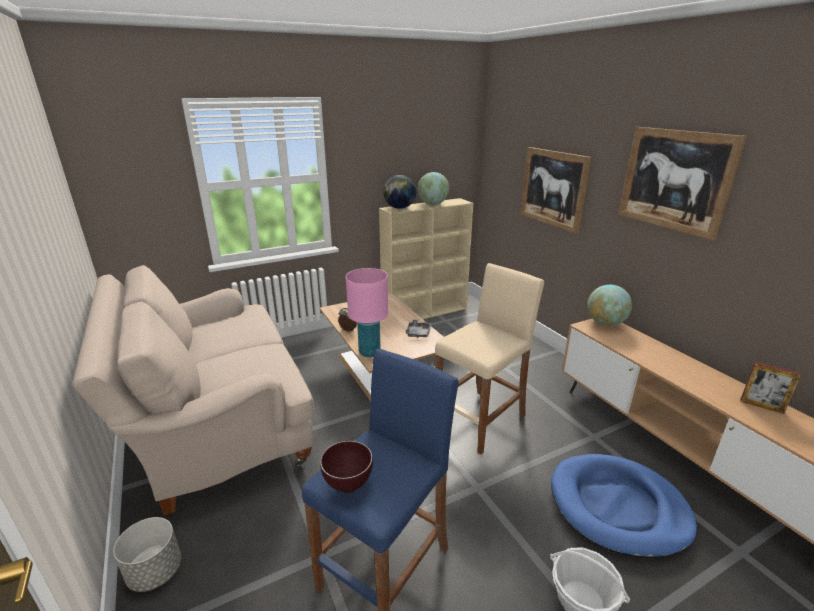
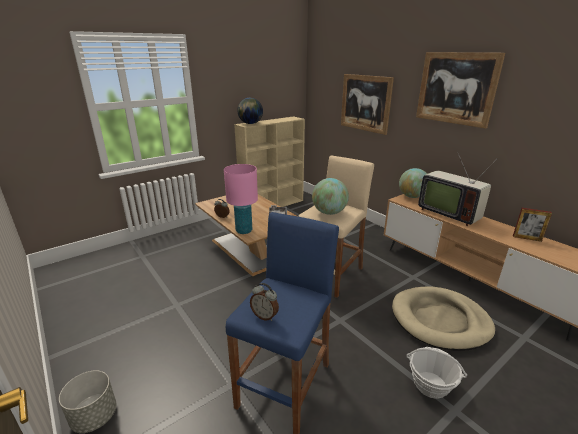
camera: 10 degrees left, 0 degrees up
beige sofa [72,265,314,516] -> none
brown bowl [320,441,373,493] -> alarm clock [250,283,279,321]
globe [418,172,449,205] -> globe moved to [312,178,349,215]
blue dog bed [551,454,697,559] -> beige dog bed [392,287,495,351]
none -> television [418,154,497,226]

